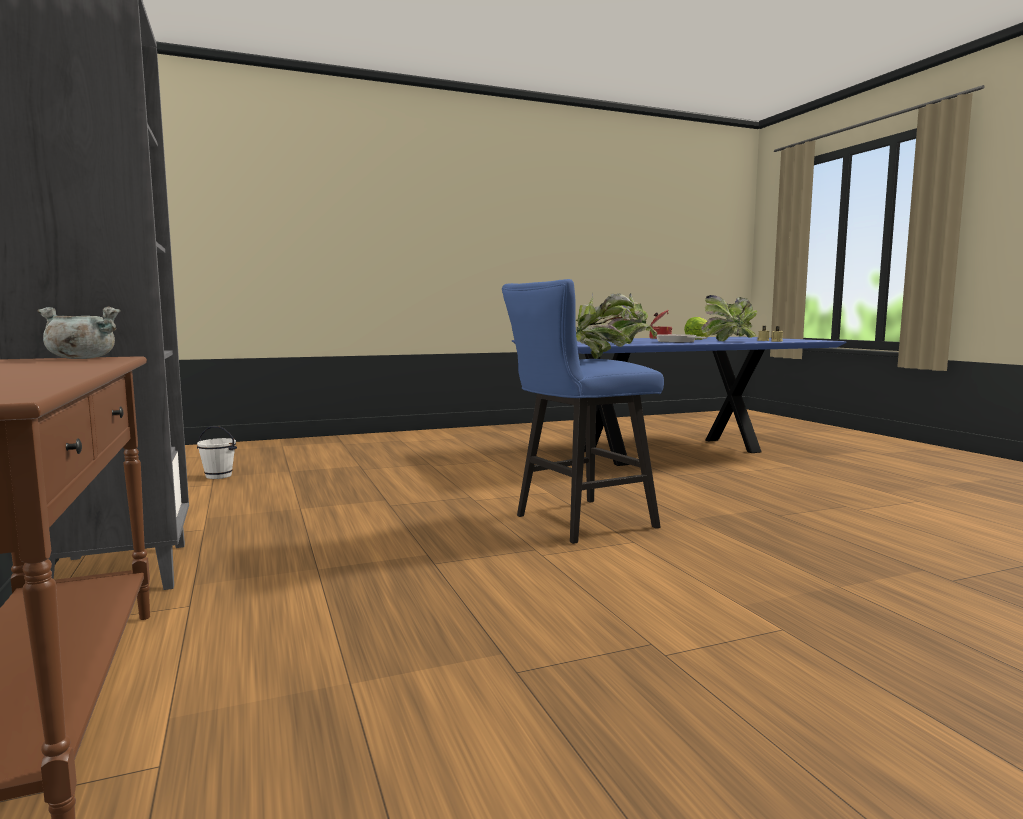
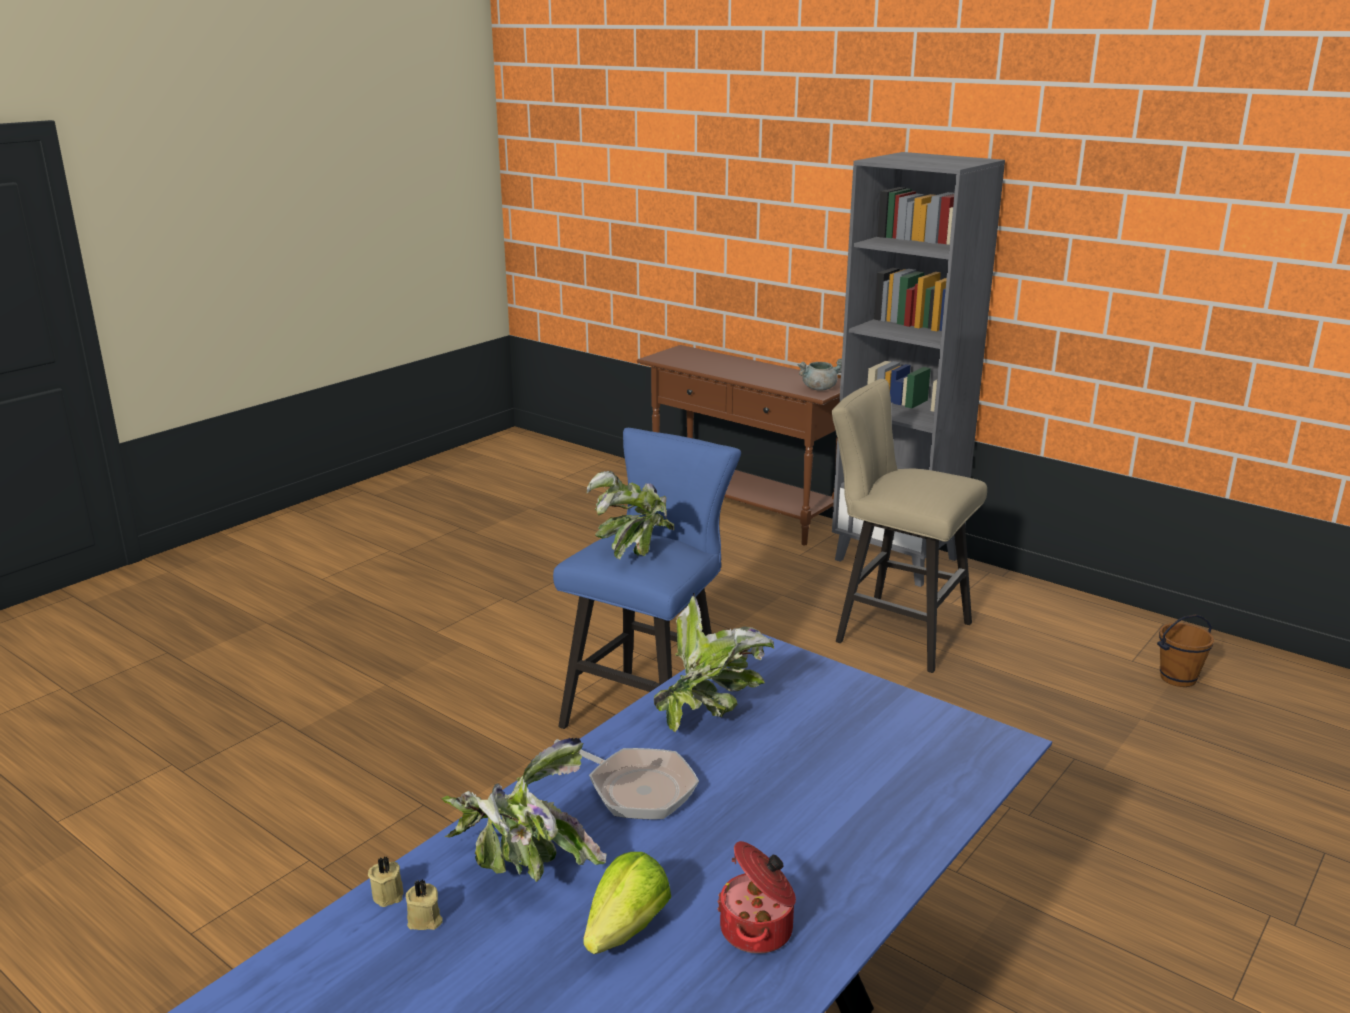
camera: 150 degrees right, 15 degrees up
white bucket [197,426,237,479] -> brown bucket [1157,614,1214,687]
none -> beige stool [832,379,987,673]

